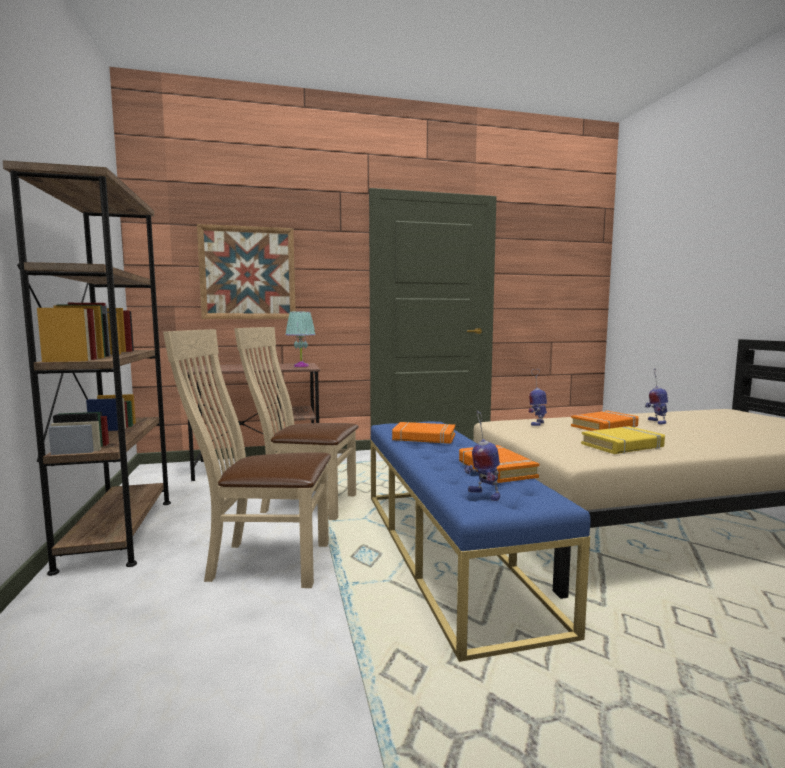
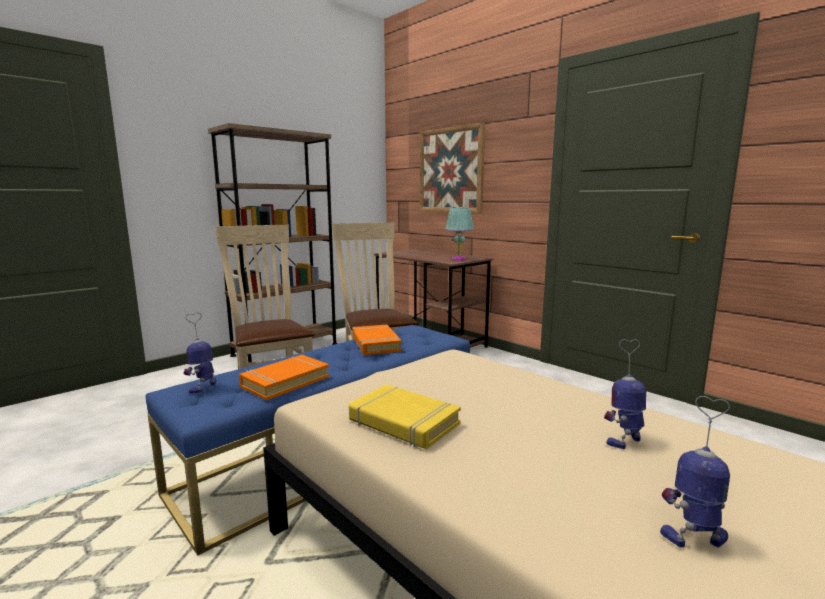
camera: 60 degrees right, 5 degrees up
toy robot [529,369,547,426] -> toy robot moved to [660,396,730,547]
orange book [571,411,639,431] -> none

